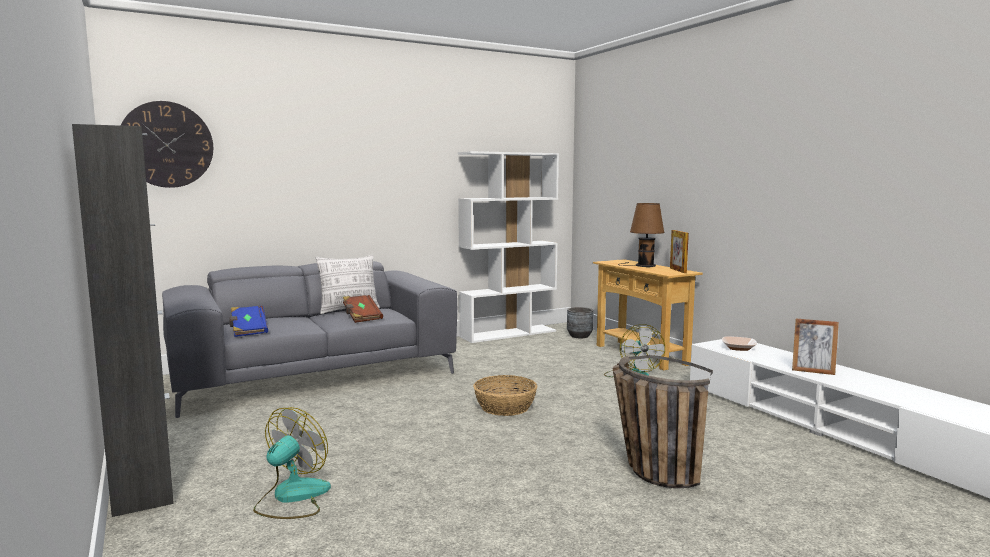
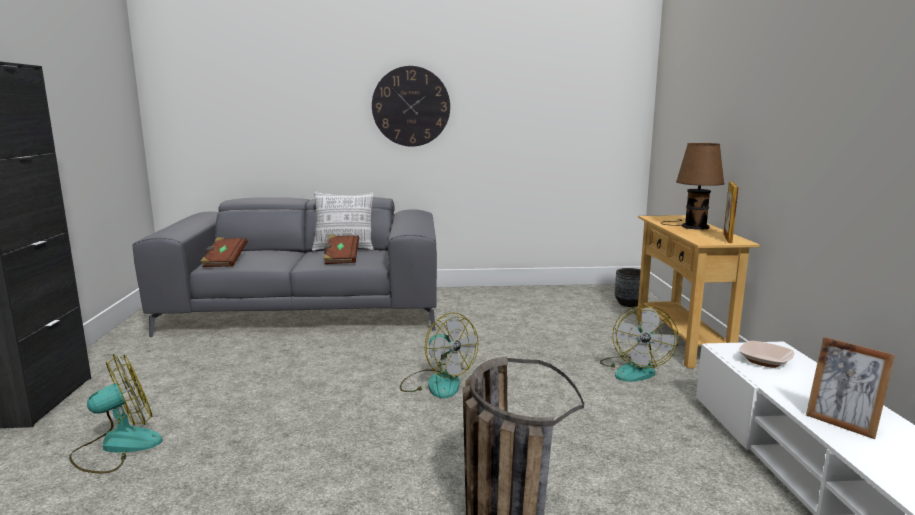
camera: 25 degrees right, 5 degrees up
wall clock [121,101,213,188] -> wall clock moved to [372,66,450,147]
blue book [230,306,268,337] -> brown book [200,237,247,267]
white bookcase [458,151,559,343] -> none
basket [473,375,538,416] -> fan [400,313,478,398]

